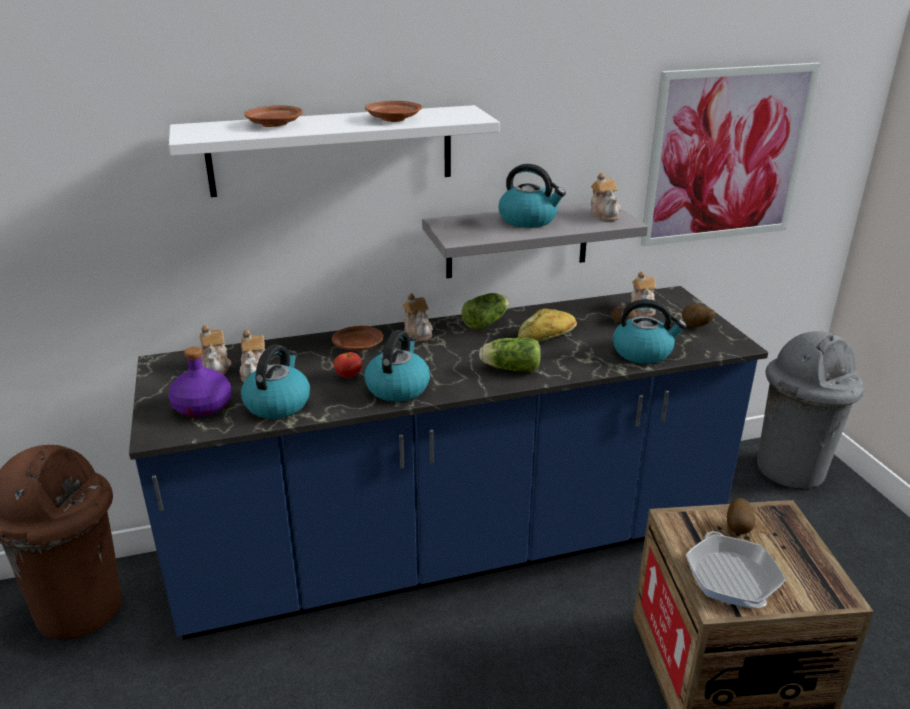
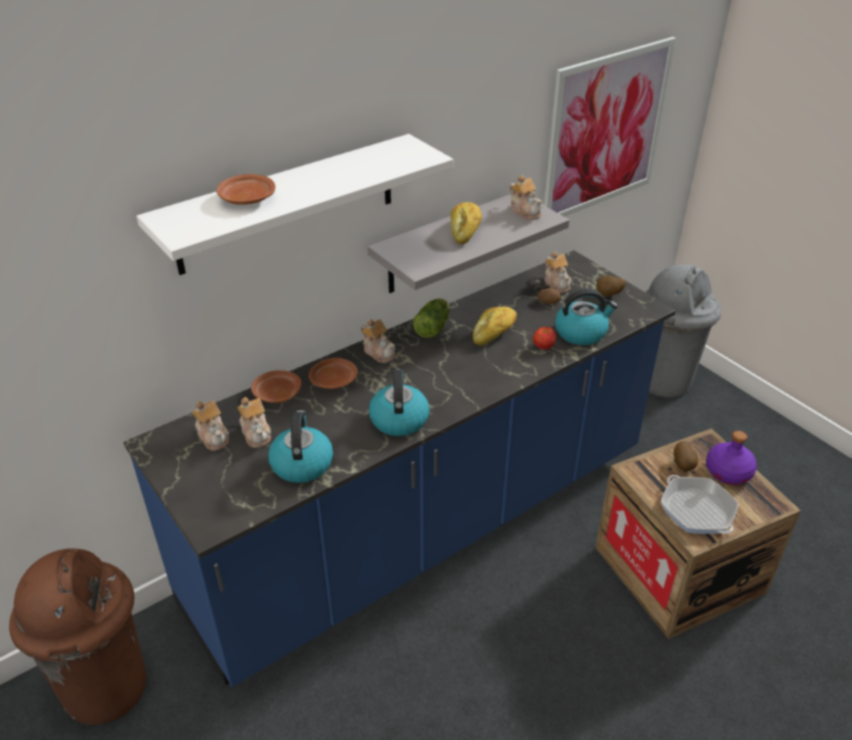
camera: 20 degrees left, 10 degrees up
purple bottle [168,346,232,417] -> purple bottle moved to [706,431,757,485]
tomato [334,352,362,378] -> tomato moved to [533,327,556,350]
brown plate [365,101,422,122] -> brown plate moved to [251,370,302,403]
lettuce [479,337,541,372] -> none
kettle [499,164,566,228] -> bread [450,202,482,244]

